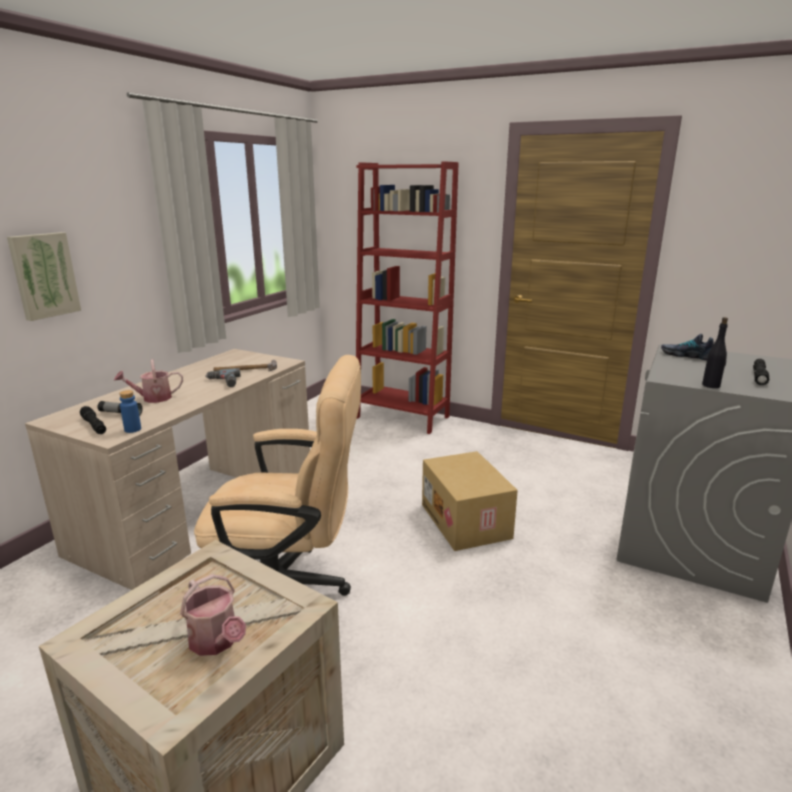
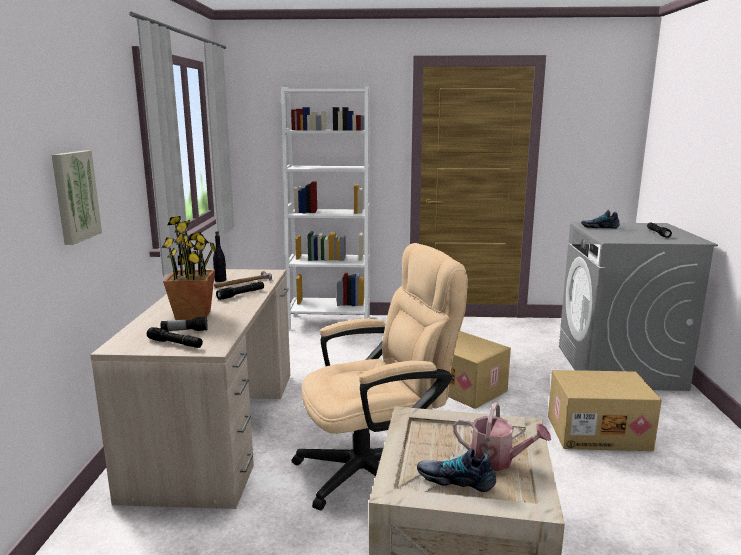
camera: 25 degrees left, 5 degrees down
watering can [114,359,183,403] -> potted plant [162,216,218,320]
blue bottle [119,390,141,433] -> none
power drill [205,368,241,387] -> black flashlight [216,281,264,300]
red bookcase [356,162,459,434] -> white bookcase [281,86,370,330]
black bottle [702,317,728,388] -> black bottle moved to [213,231,226,282]
none -> shoe [417,448,496,492]
none -> cardboard box [548,370,662,451]

